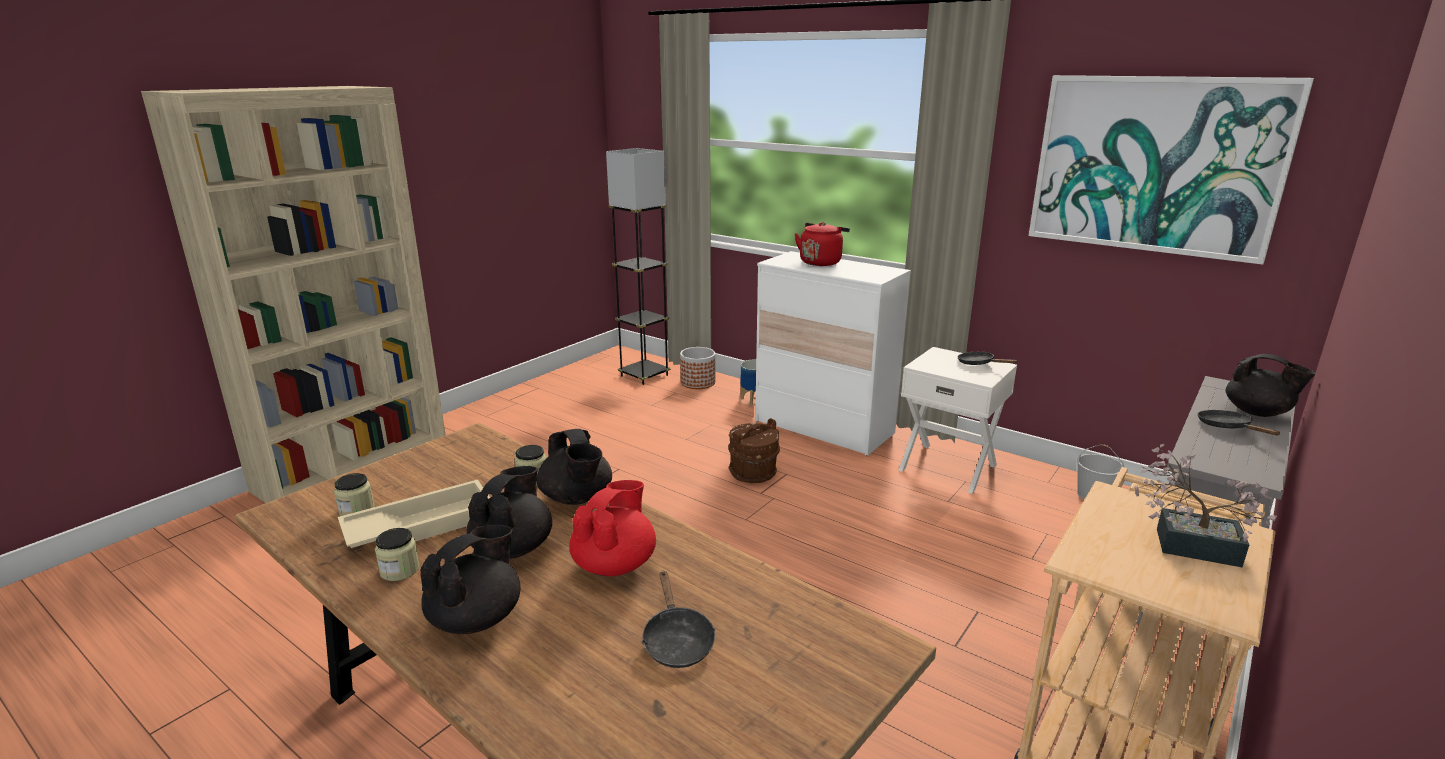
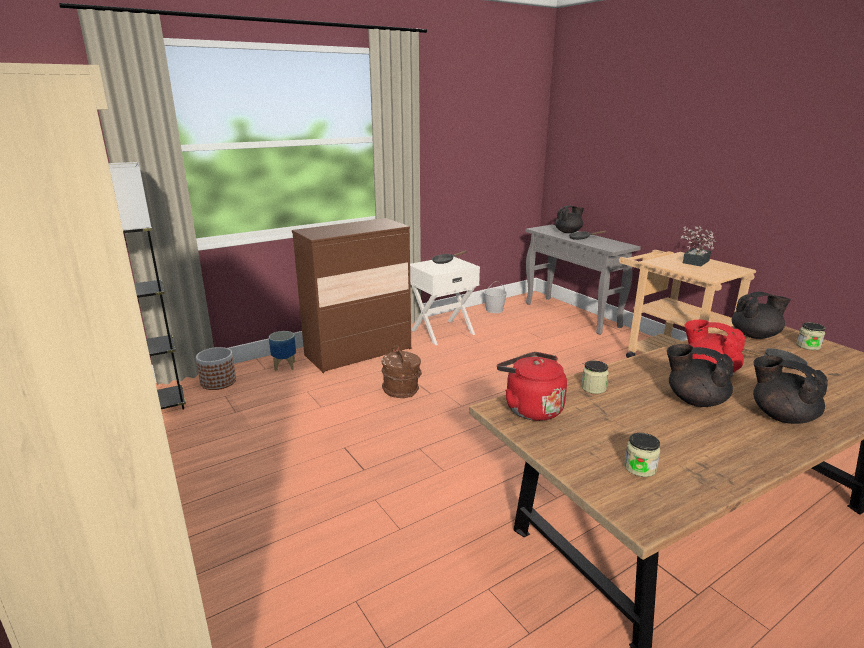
camera: 70 degrees left, 0 degrees up
beige tray [338,480,490,548] -> none
jar [375,528,420,581] -> jar moved to [796,322,825,350]
black teapot [536,429,612,505] -> black teapot moved to [732,292,791,339]
white dresser [755,251,911,456] -> brown dresser [292,218,411,373]
red kettle [795,222,850,266] -> red kettle moved to [497,352,567,421]
picture [1029,75,1314,265] -> none

